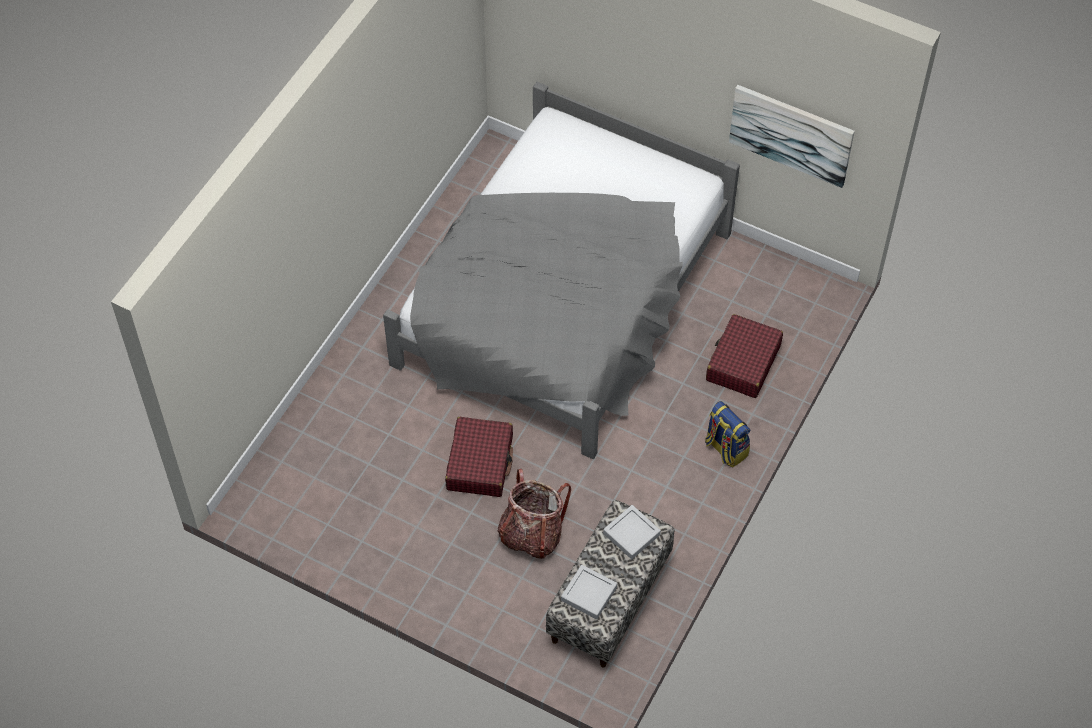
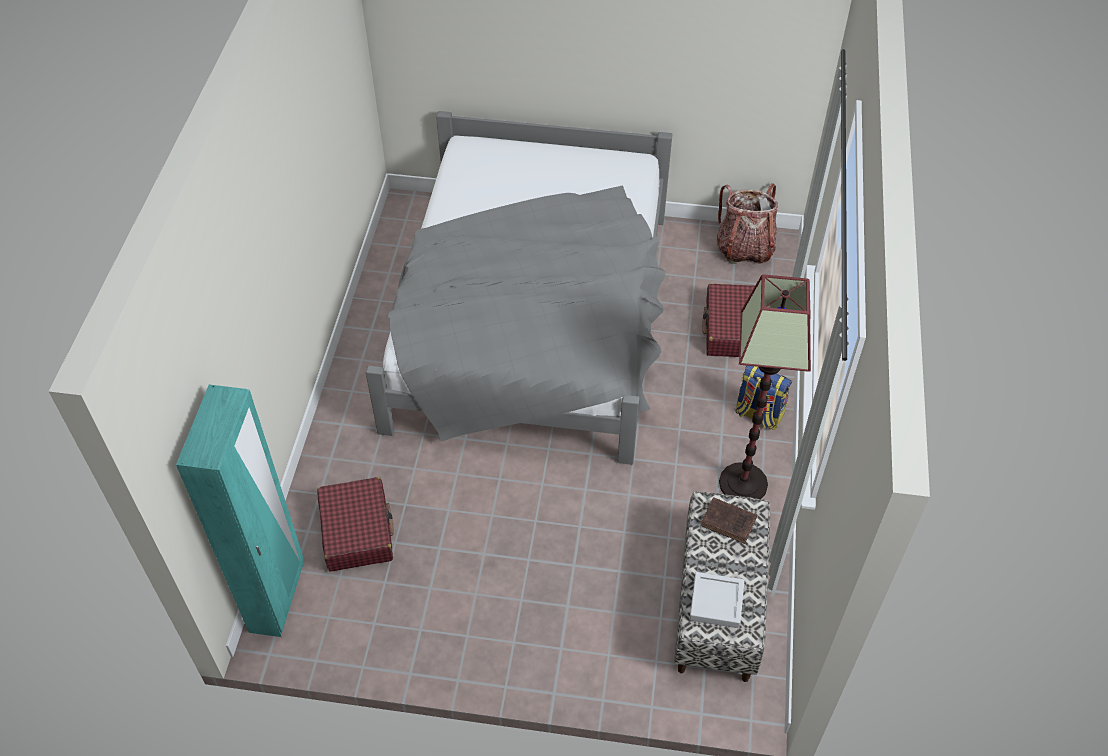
camera: 20 degrees left, 5 degrees down
red suitcase [445,417,513,497] -> red suitcase moved to [317,477,394,572]
backpack [498,469,571,559] -> backpack moved to [717,183,778,264]
grey tray [603,505,661,559] -> brown book [701,497,757,544]
picture [729,85,855,188] -> none
none -> turquoise wardrobe [176,385,304,637]
none -> floor lamp [719,275,811,499]

